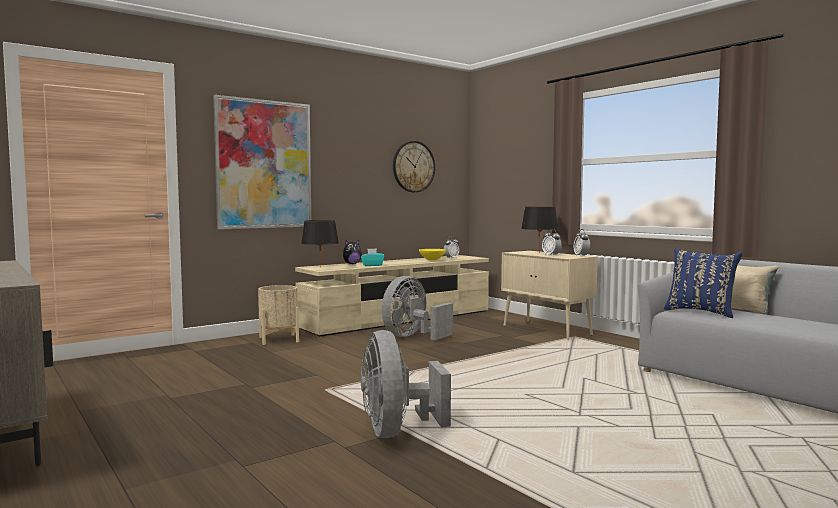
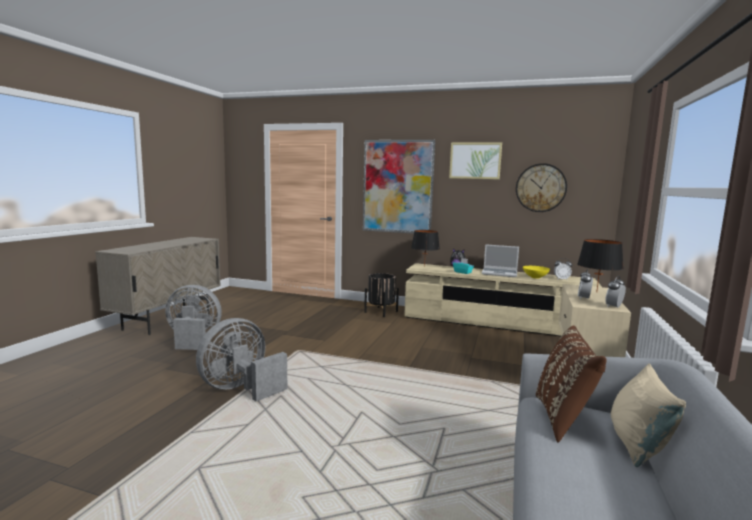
camera: 55 degrees right, 5 degrees up
beige planter [258,285,299,345] -> black planter [364,273,399,317]
grey fan [382,276,453,340] -> grey fan moved to [165,285,222,350]
blue pillow [664,249,742,318] -> brown pillow [536,325,606,443]
none -> picture [449,142,502,179]
none -> laptop [482,244,519,277]

